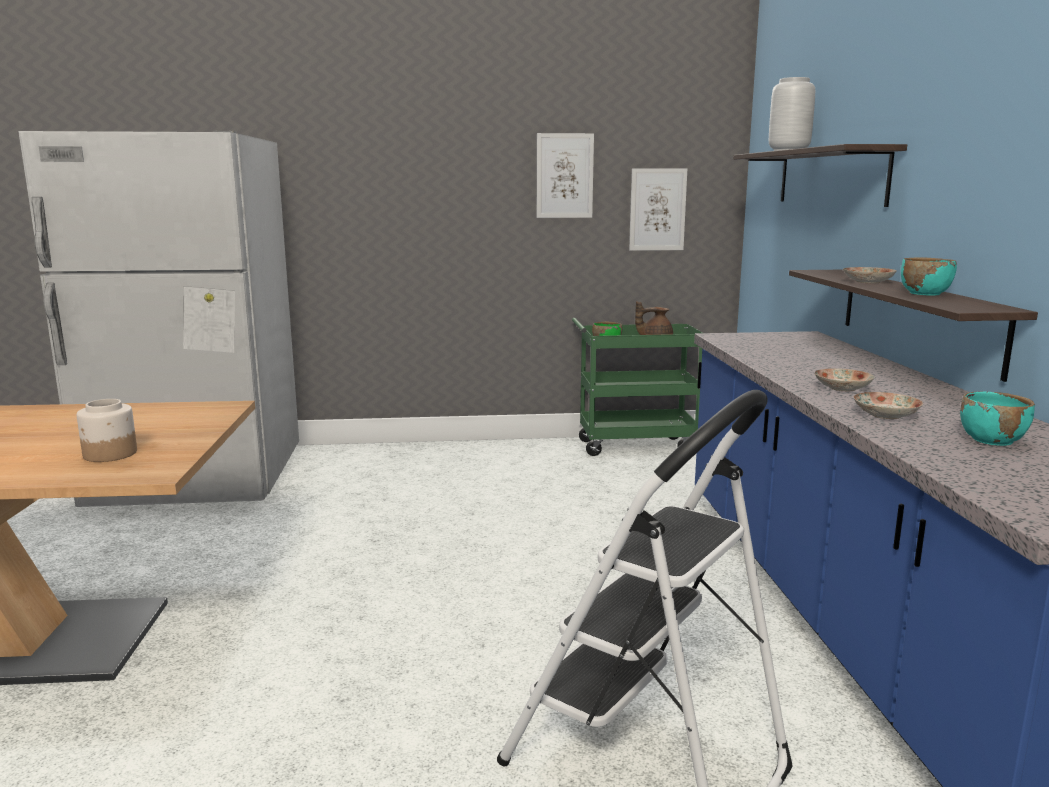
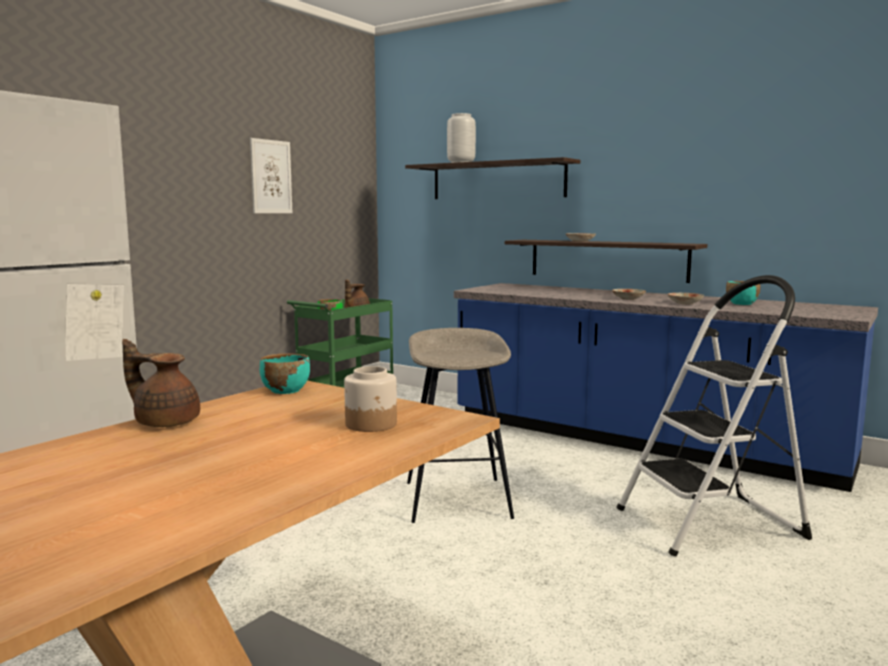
camera: 50 degrees left, 5 degrees down
picture [629,168,687,251] -> none
turquoise bowl [901,257,957,295] -> turquoise bowl moved to [260,353,310,394]
none -> brown teapot [122,339,200,427]
none -> grey stool [407,328,514,523]

